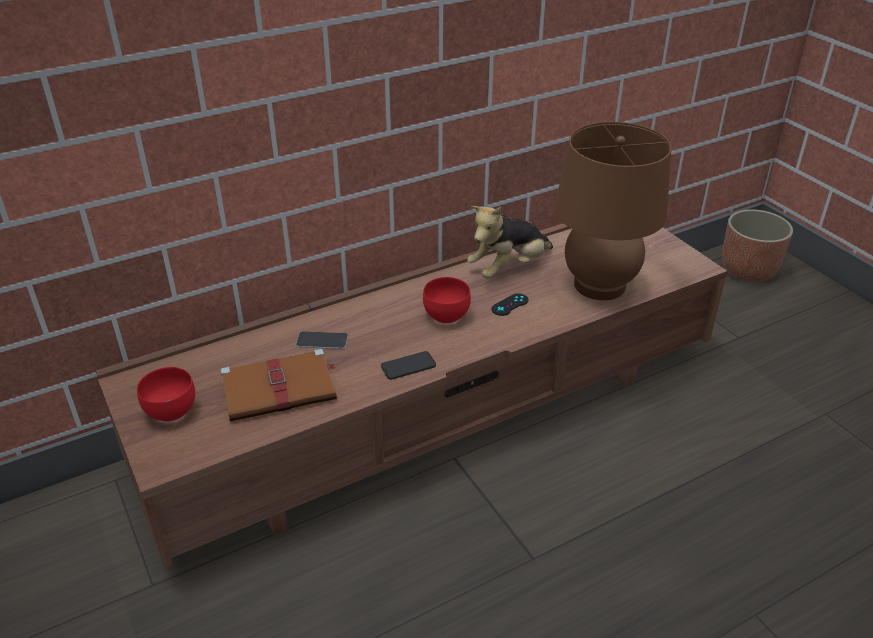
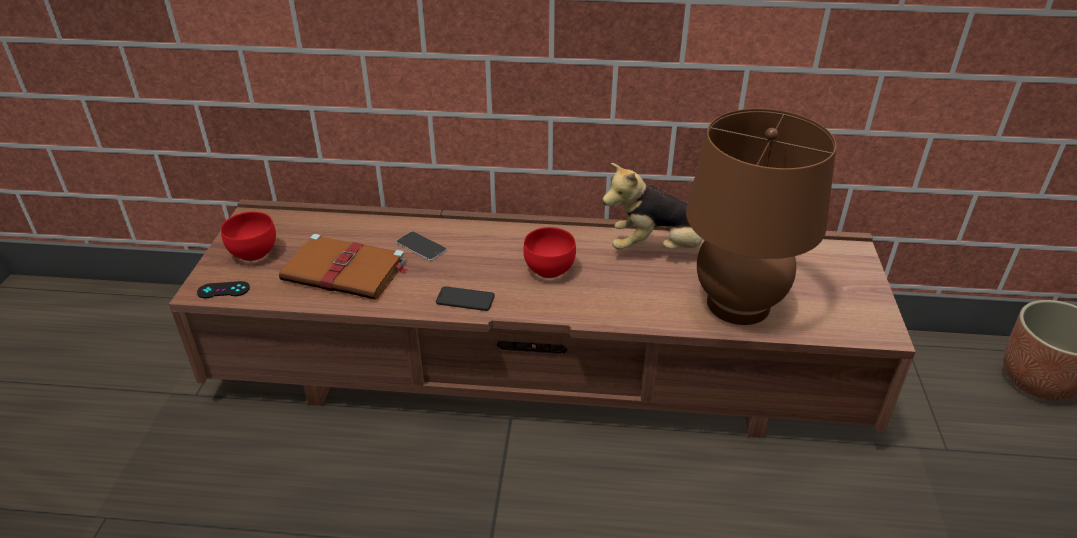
camera: 35 degrees right, 0 degrees up
black game controller [491,293,528,316] -> black game controller moved to [197,281,250,298]

